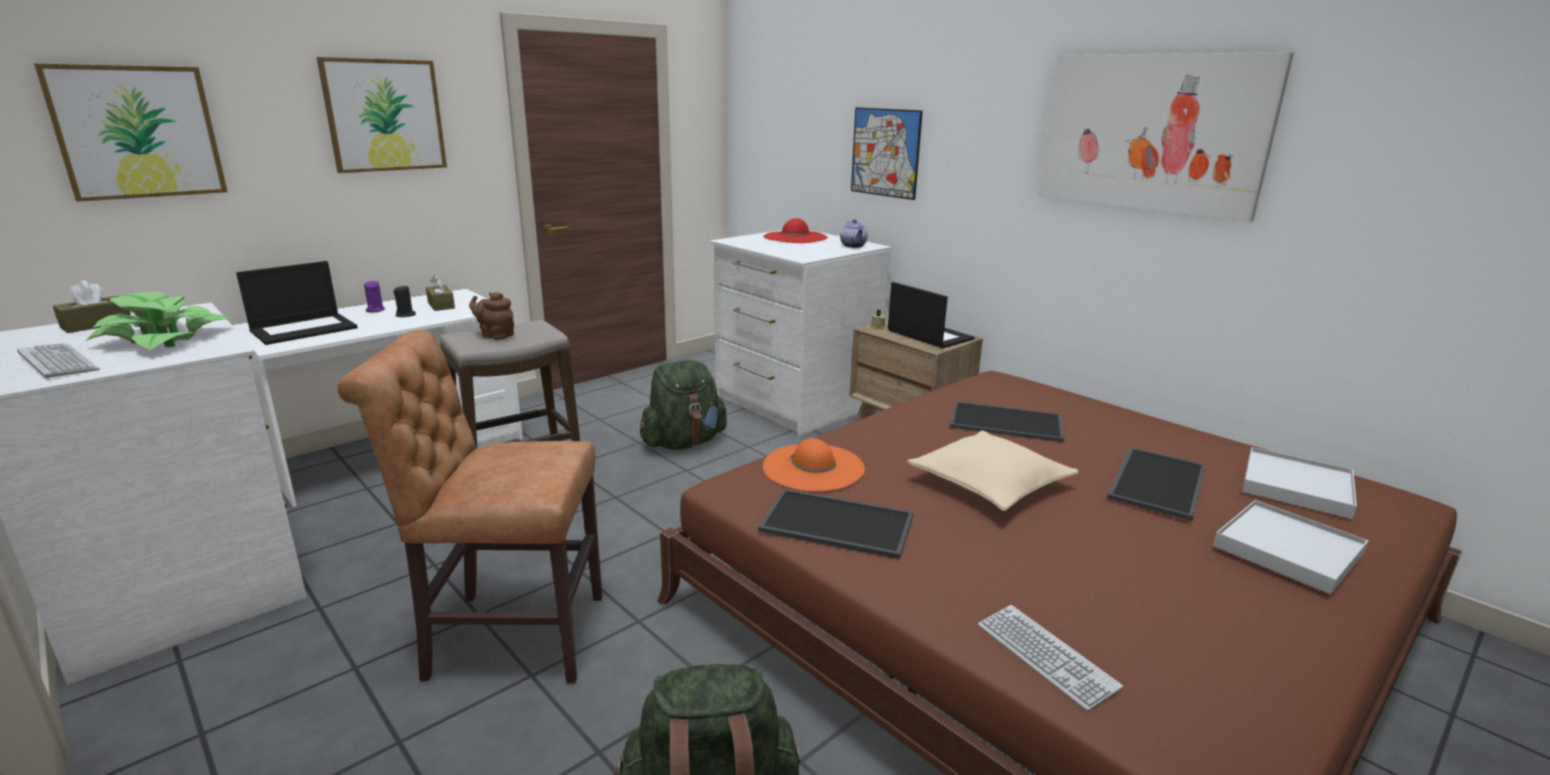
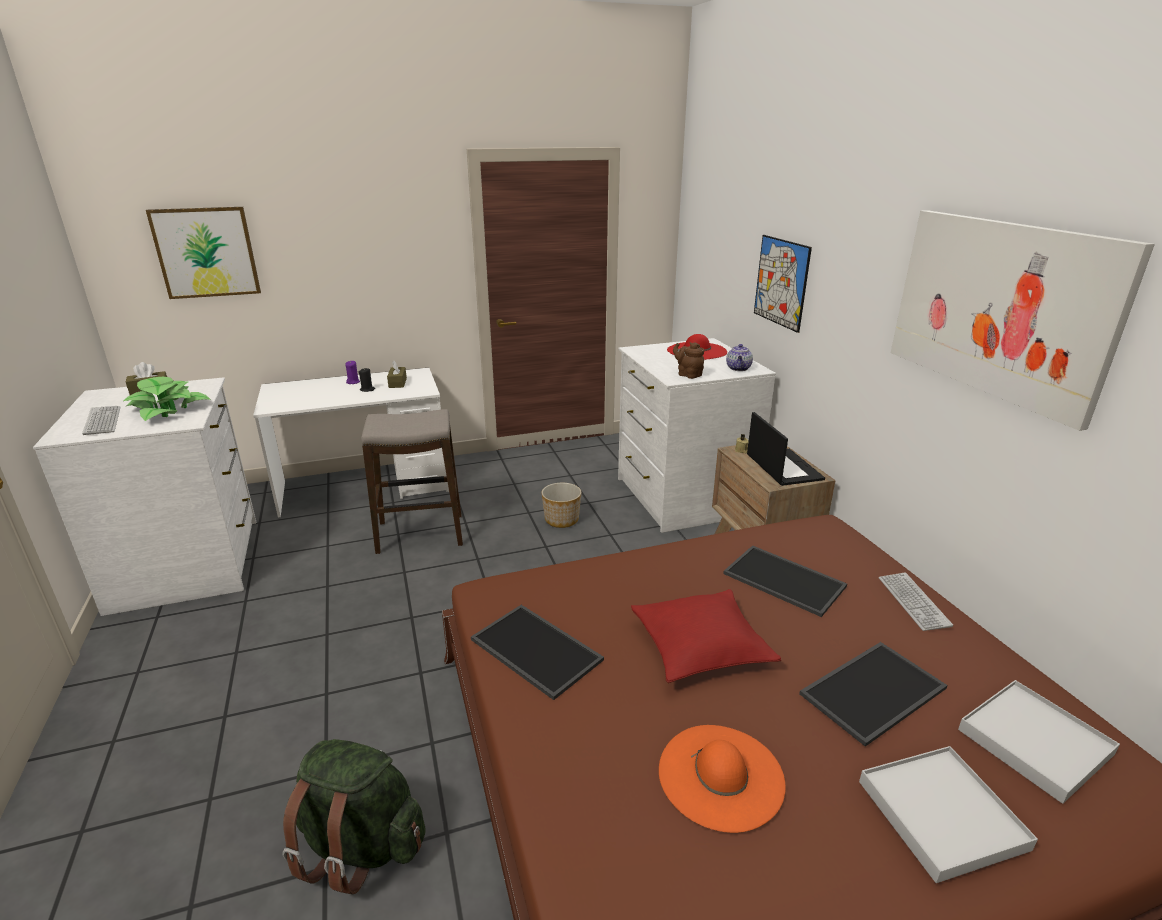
camera: 25 degrees right, 5 degrees up
laptop [236,261,358,345] -> none
picture [317,57,447,173] -> none
brown chair [337,330,603,683] -> none
brown teapot [469,292,514,340] -> brown teapot moved to [673,342,704,379]
green backpack [640,360,727,450] -> planter [541,483,581,528]
orange hat [763,438,865,492] -> orange hat moved to [659,725,786,833]
beige pillow [907,430,1079,511] -> red pillow [631,589,781,683]
keyboard [978,605,1123,711] -> keyboard moved to [879,573,953,631]

